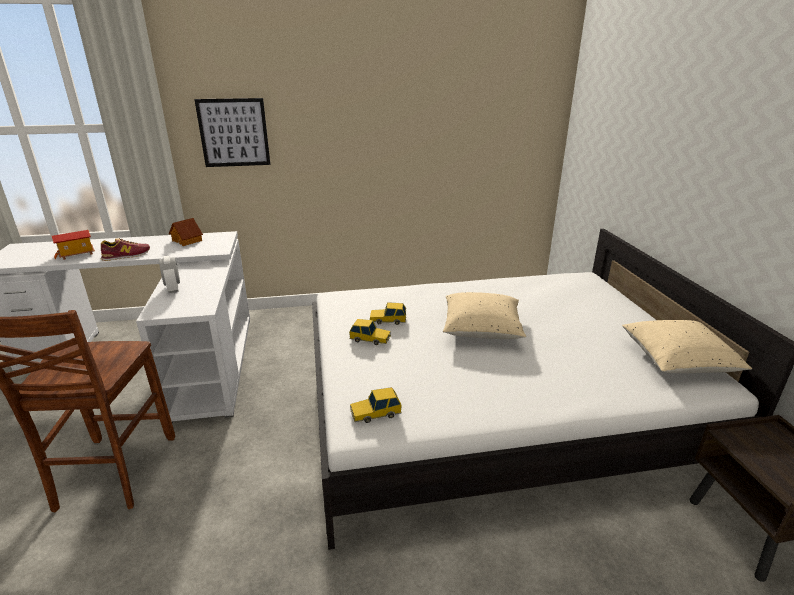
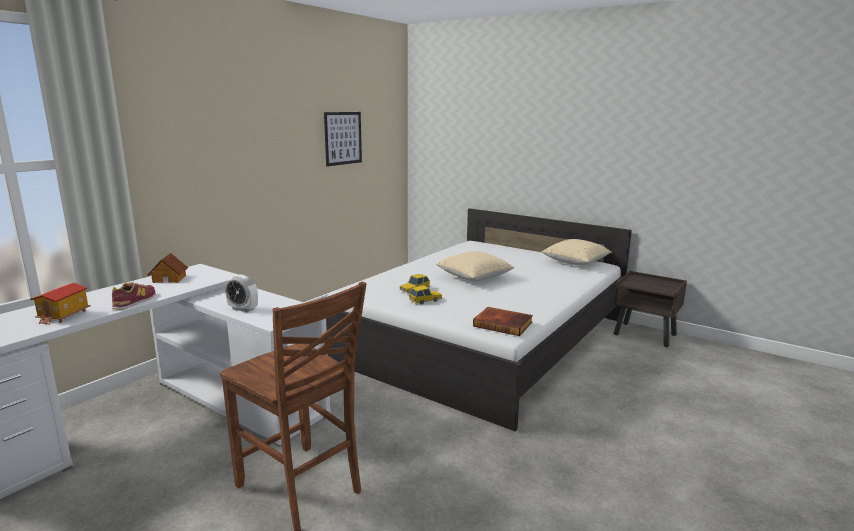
camera: 45 degrees left, 10 degrees down
picture [194,98,271,167] -> picture moved to [324,112,362,166]
toy car [350,387,402,423] -> book [473,307,533,336]

